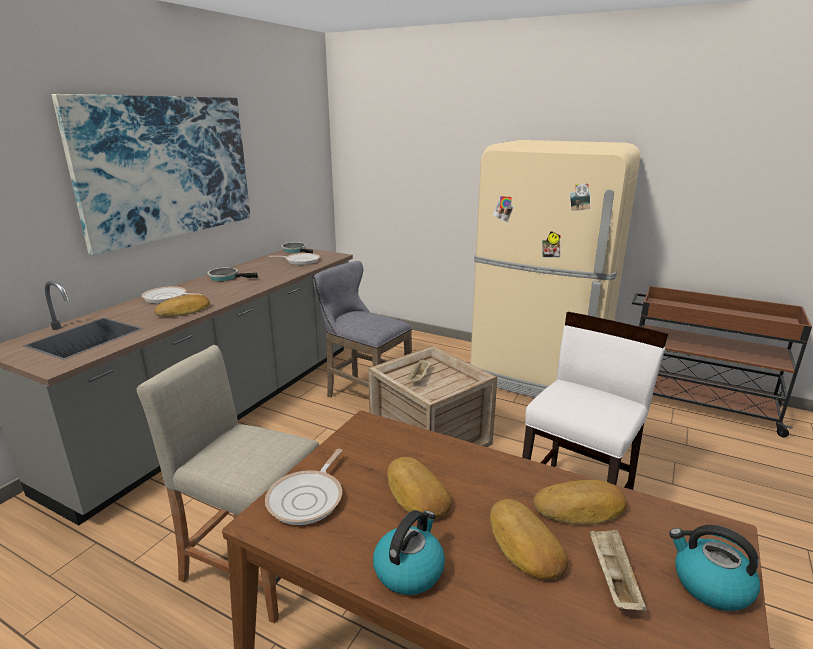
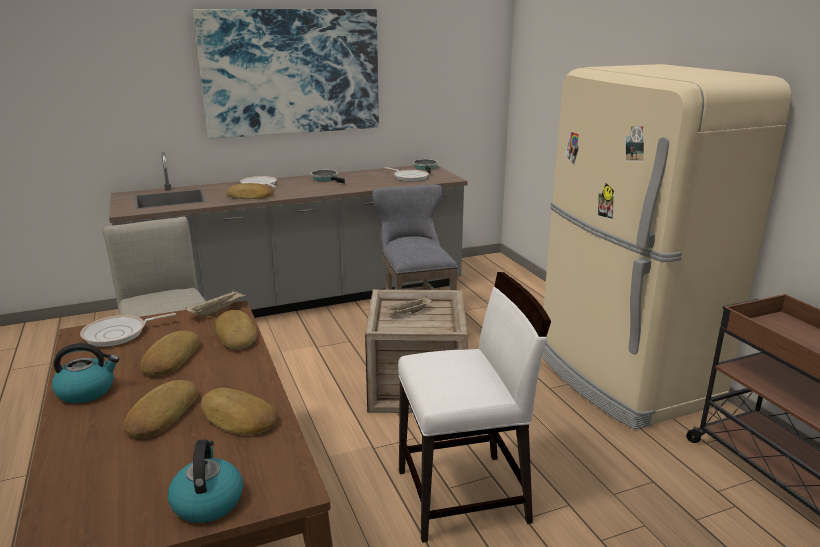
camera: 40 degrees right, 0 degrees up
beige tray [589,529,646,611] -> beige tray moved to [186,289,247,316]
none -> bread [215,310,257,349]

